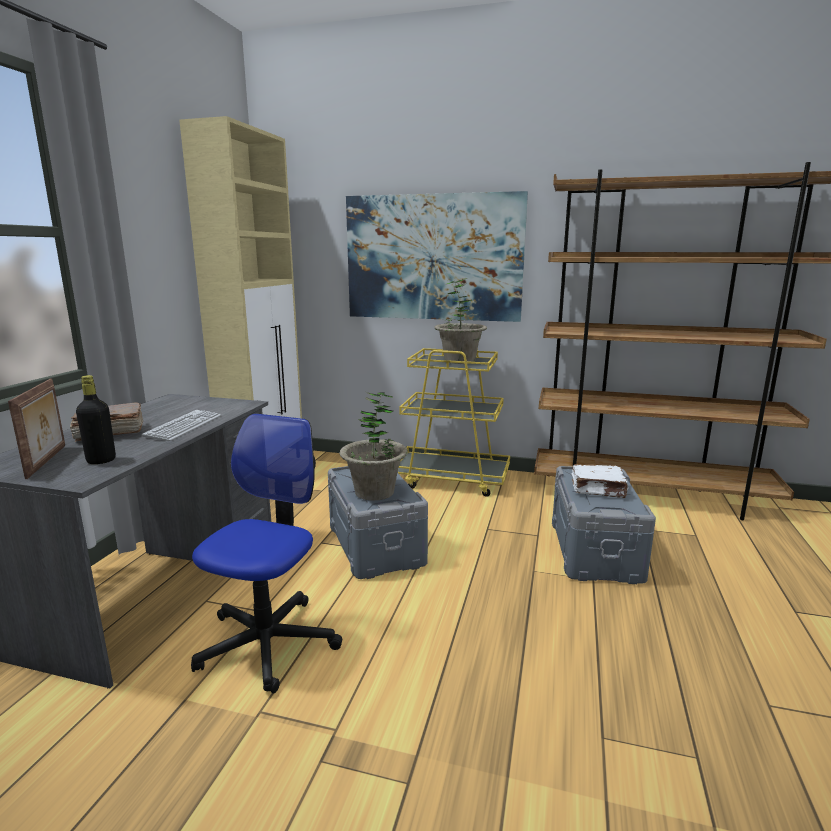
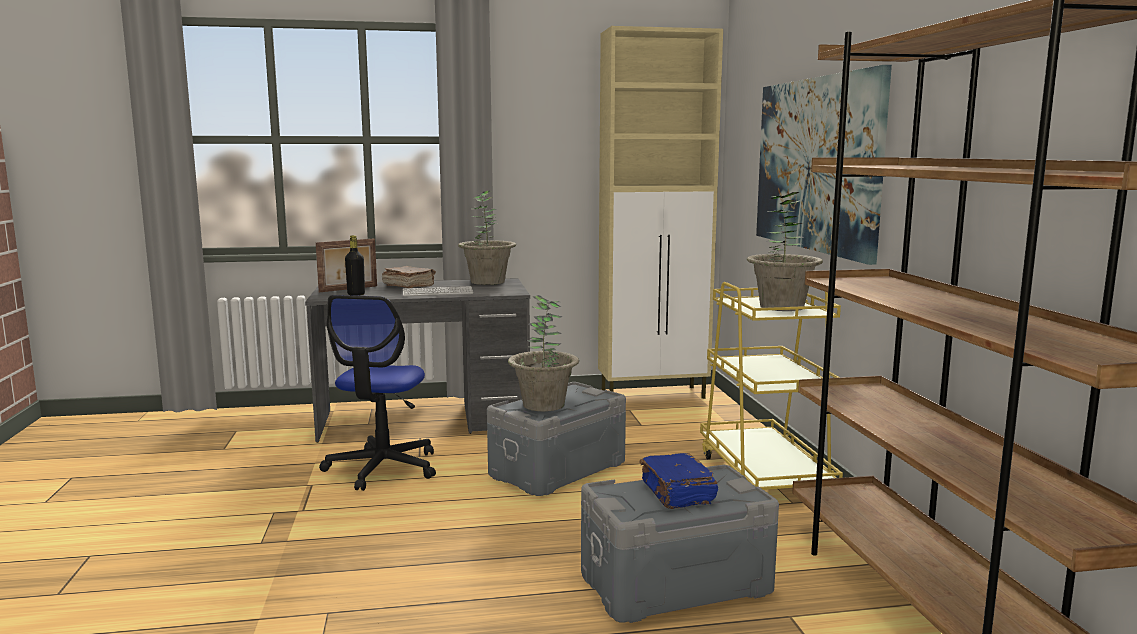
camera: 65 degrees right, 5 degrees down
office chair [191,414,342,694] -> office chair turned 105 degrees clockwise [319,295,436,491]
white book [571,464,629,498] -> blue book [640,453,718,509]
none -> potted plant [458,191,516,285]

